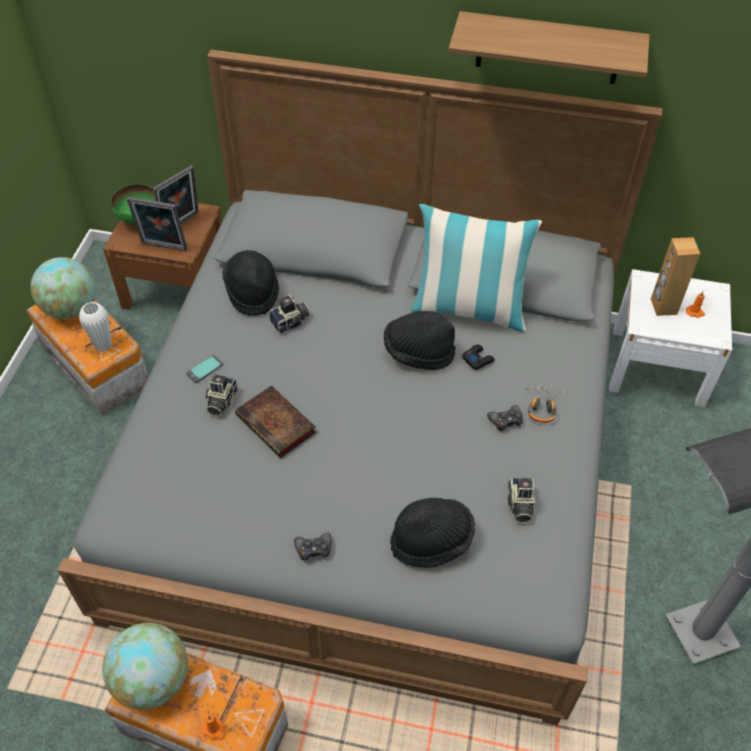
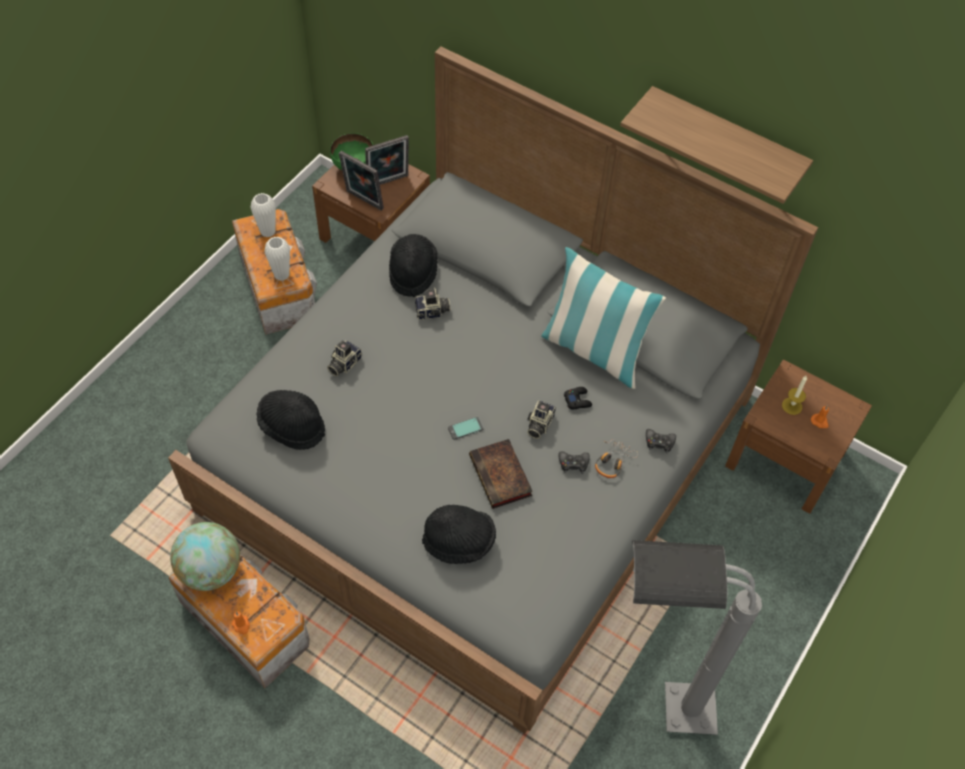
camera: 20 degrees right, 5 degrees up
globe [31,257,95,319] -> white vase [251,193,276,237]
phone [186,355,223,383] -> phone moved to [448,417,483,440]
book [235,385,316,458] -> book moved to [469,439,533,509]
black game controller [294,533,332,563] -> black game controller moved to [646,429,676,453]
black hat [384,311,456,370] -> black hat moved to [256,390,325,450]
camera [508,478,535,523] -> camera moved to [527,400,556,439]
white nightstand [609,269,732,407] -> brown nightstand [725,359,872,514]
brown speaker [651,237,700,316] -> candle [782,376,807,415]

